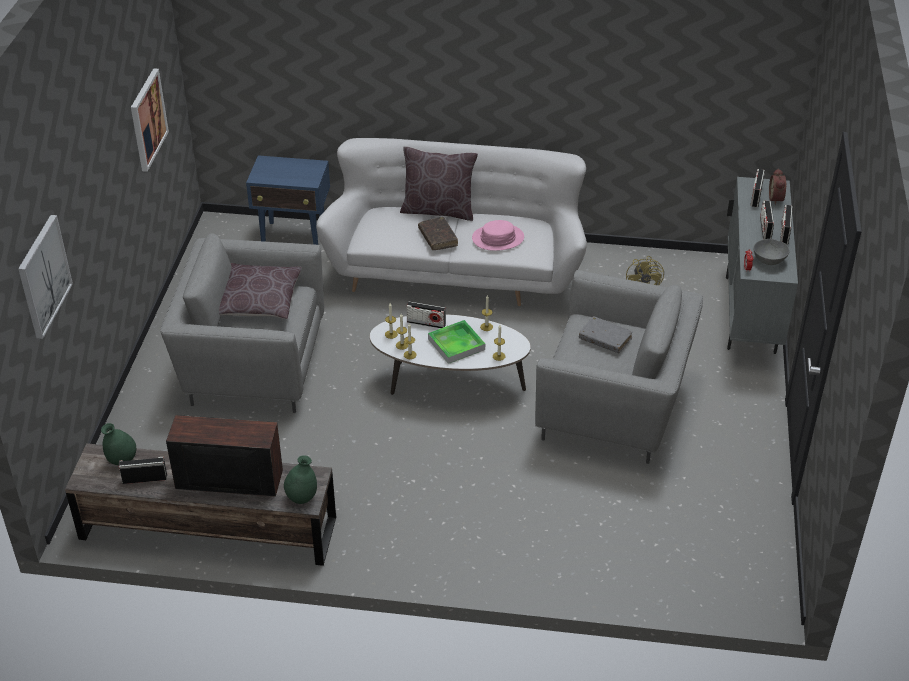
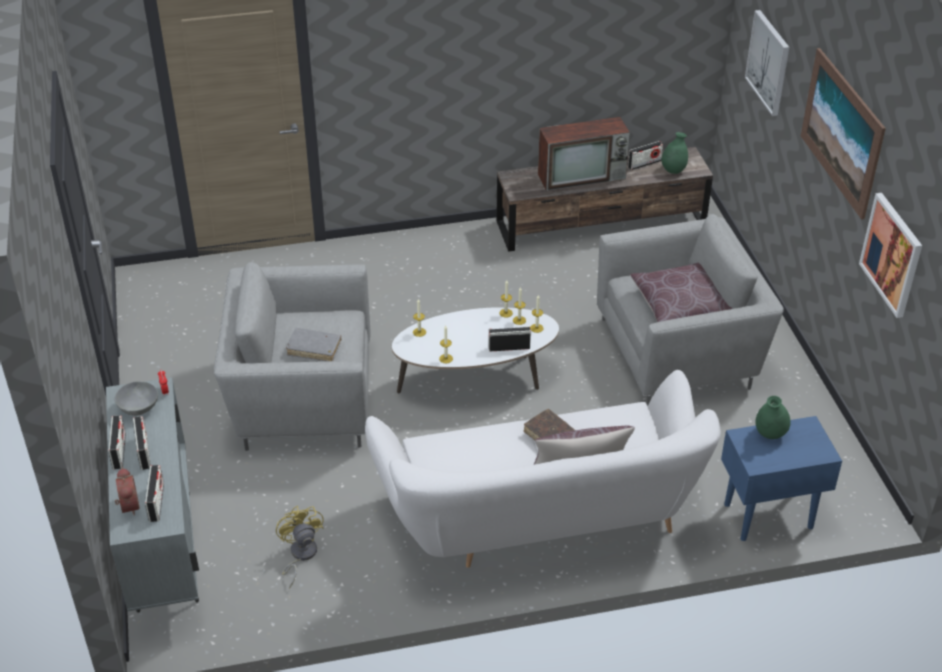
camera: 160 degrees right, 0 degrees up
green vase [284,455,317,504] -> green vase moved to [755,396,791,439]
tray [428,320,485,364] -> none
pink hat [472,220,524,251] -> none
none -> picture [801,48,886,220]

